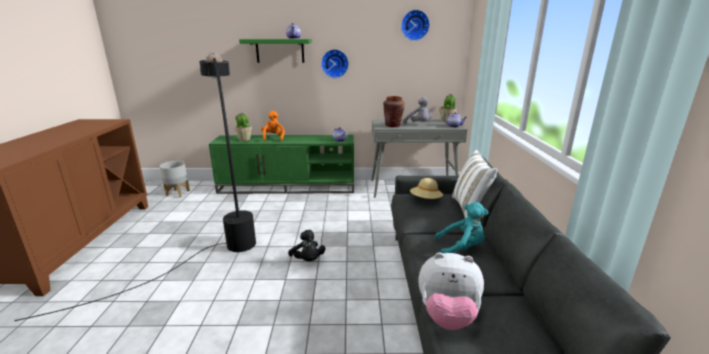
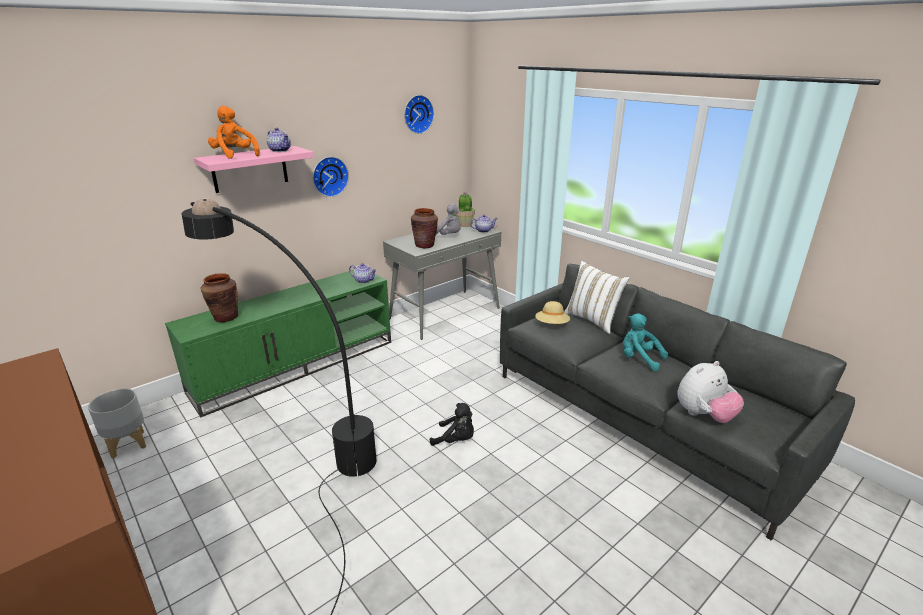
camera: 40 degrees left, 5 degrees up
potted plant [235,112,252,141] -> brown vase [201,273,238,322]
green shelf [239,39,312,63] -> pink shelf [194,146,314,193]
orange plush toy [261,111,285,141] -> orange plush toy moved to [208,106,260,159]
turquoise plush toy [435,202,489,253] -> turquoise plush toy turned 105 degrees counterclockwise [623,313,668,371]

